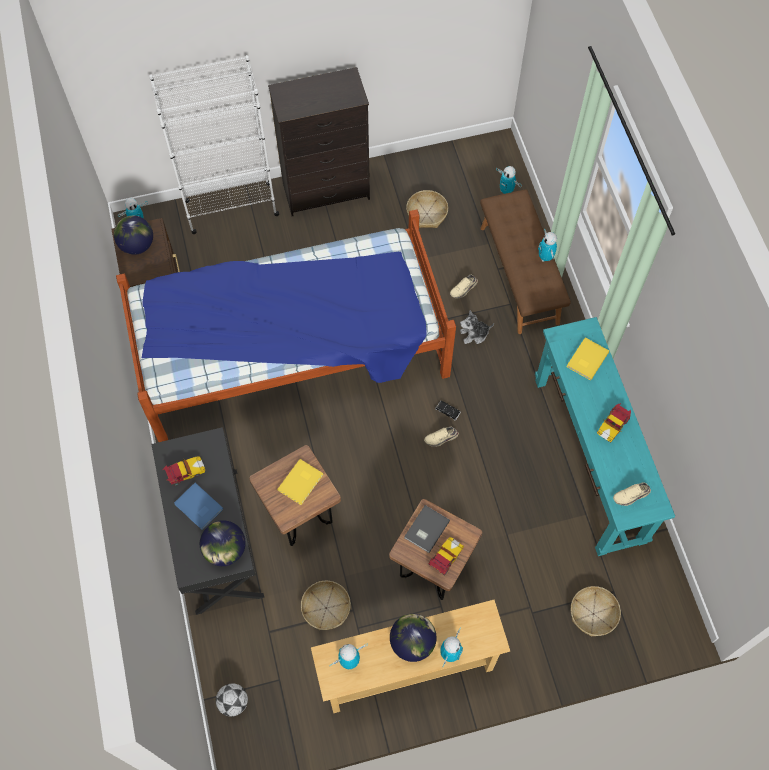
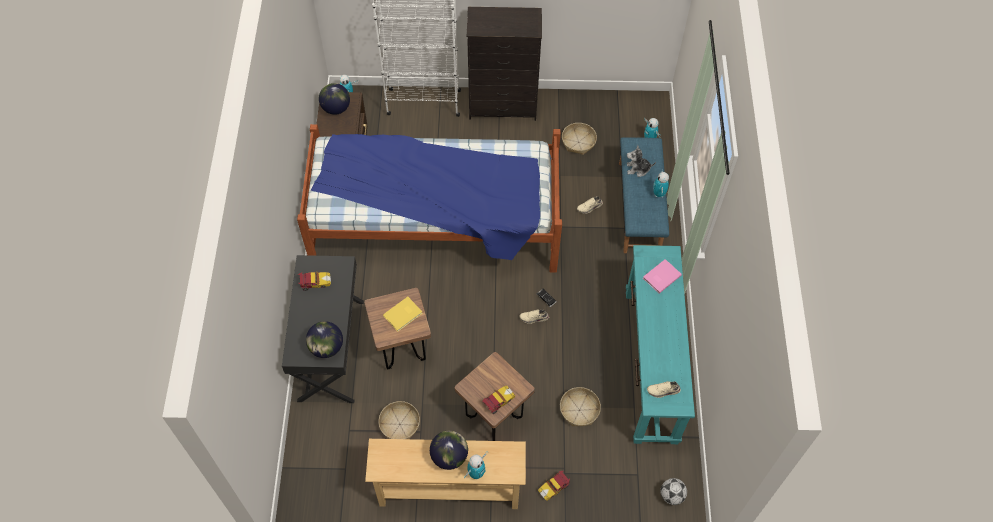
camera: 15 degrees right, 5 degrees down
blue book [174,483,223,530] -> none
football [216,683,248,717] -> football moved to [661,478,687,505]
toy robot [329,643,368,669] -> none
grey book [404,505,450,553] -> none
plush toy [460,310,494,344] -> plush toy moved to [627,145,656,177]
brown bench [480,190,571,334] -> blue bench [619,137,669,253]
yellow book [567,337,609,380] -> pink book [643,259,682,293]
basket [571,586,621,637] -> basket moved to [560,387,601,426]
toy car [597,403,631,442] -> toy car moved to [538,471,570,501]

